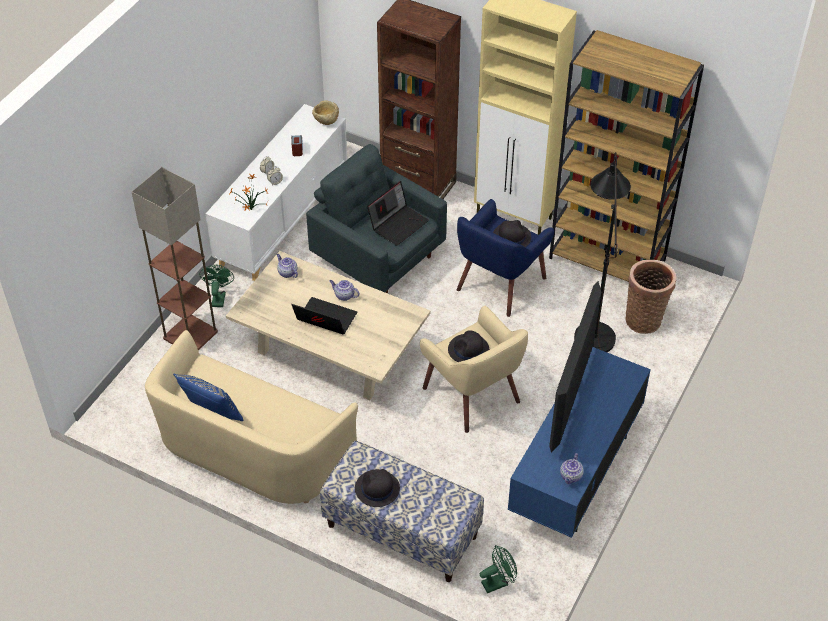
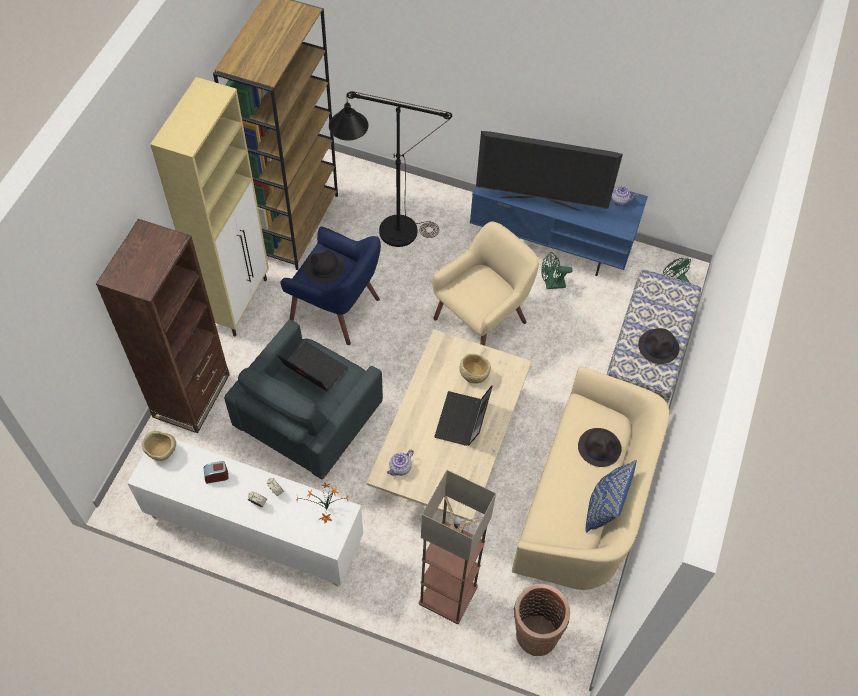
camera: 100 degrees left, 10 degrees up
green fan [199,265,234,307] -> green fan moved to [541,252,573,289]
teapot [330,280,359,301] -> none
black hat [448,330,489,362] -> black hat moved to [578,428,622,467]
basket [626,260,676,334] -> basket moved to [514,584,570,656]
none -> beige bowl [459,354,491,384]

